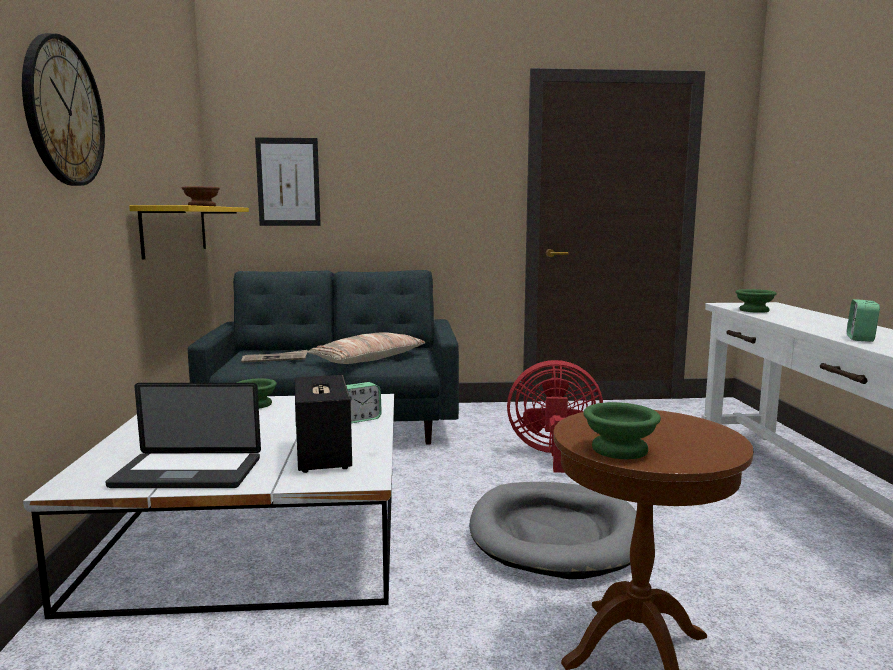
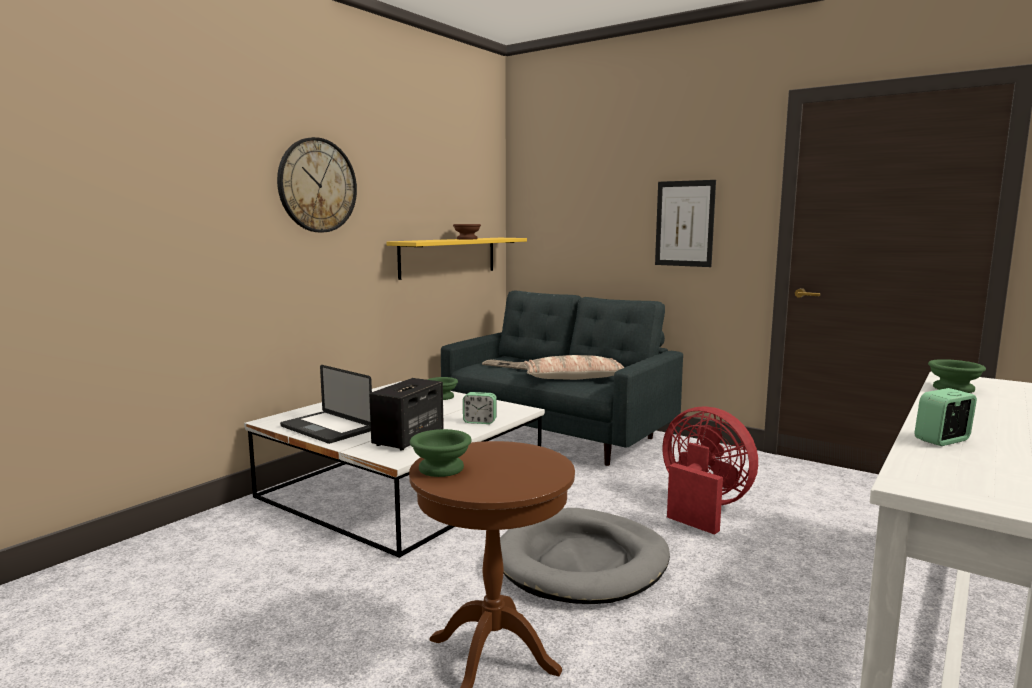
camera: 40 degrees right, 0 degrees up
picture [255,138,321,226] -> picture moved to [655,180,716,267]

